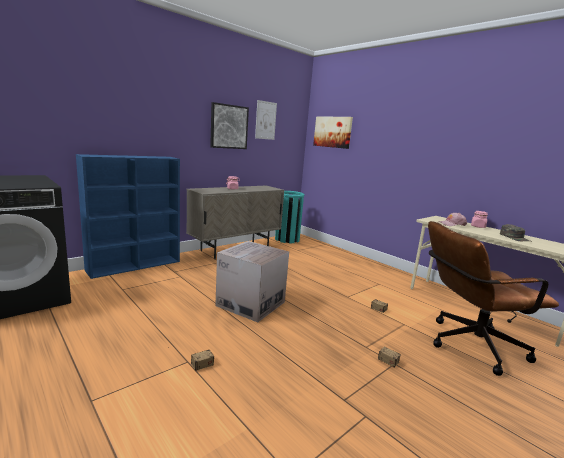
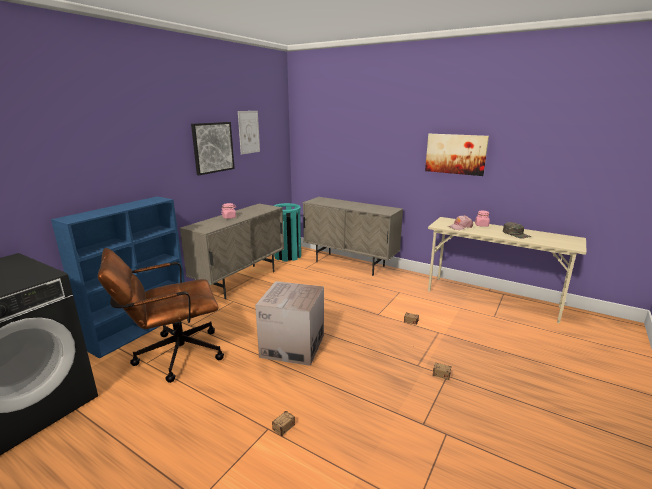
camera: 15 degrees left, 5 degrees up
picture [313,116,353,149] -> picture moved to [425,134,489,176]
brown office chair [428,221,559,376] -> brown office chair moved to [98,248,224,383]
none -> beige cabinet [303,197,403,276]

